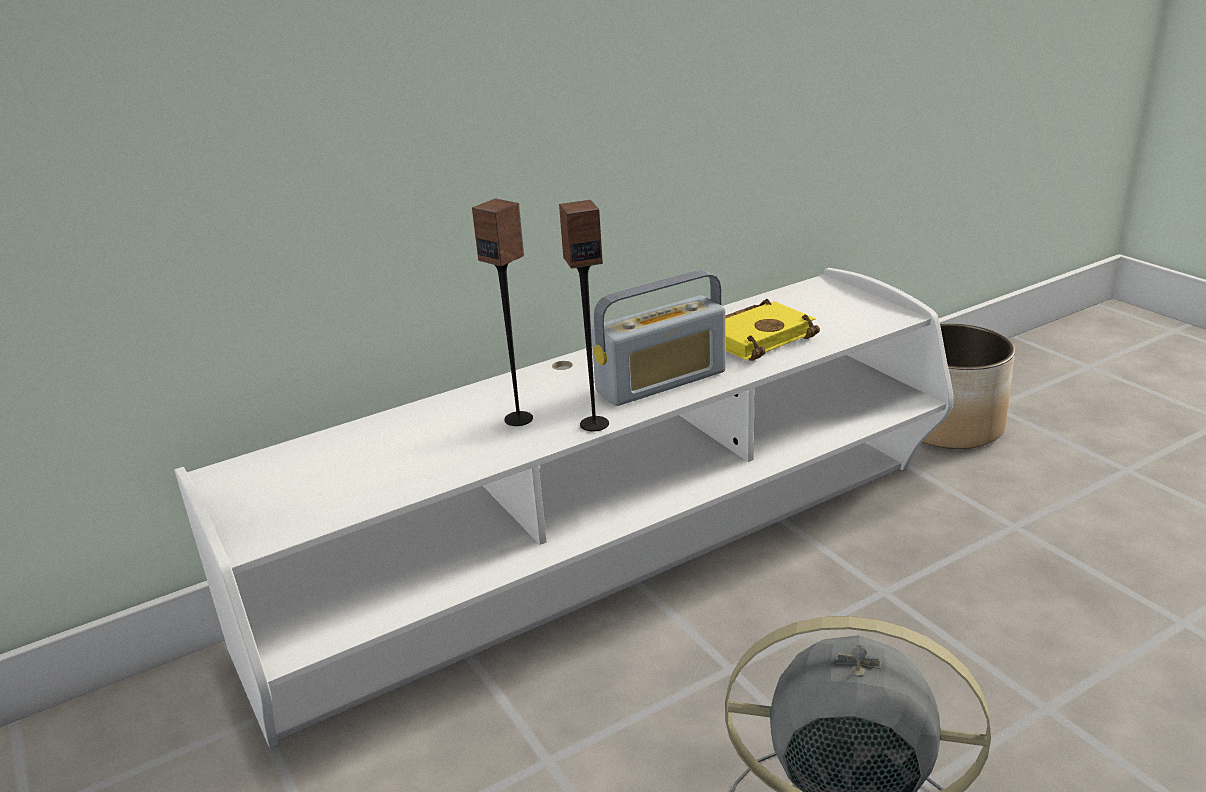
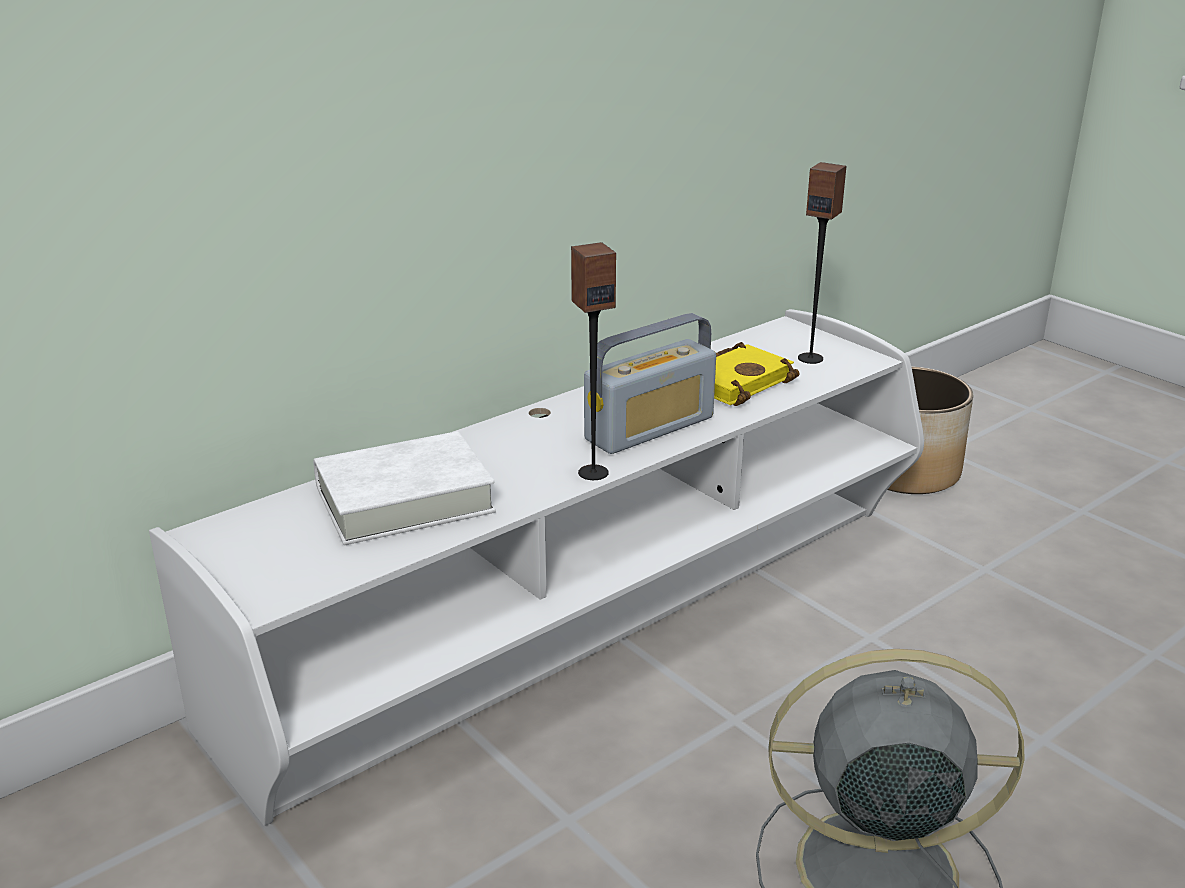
camera: 10 degrees left, 0 degrees up
speaker [472,199,533,426] -> speaker moved to [798,162,846,364]
none -> white book [313,431,496,545]

